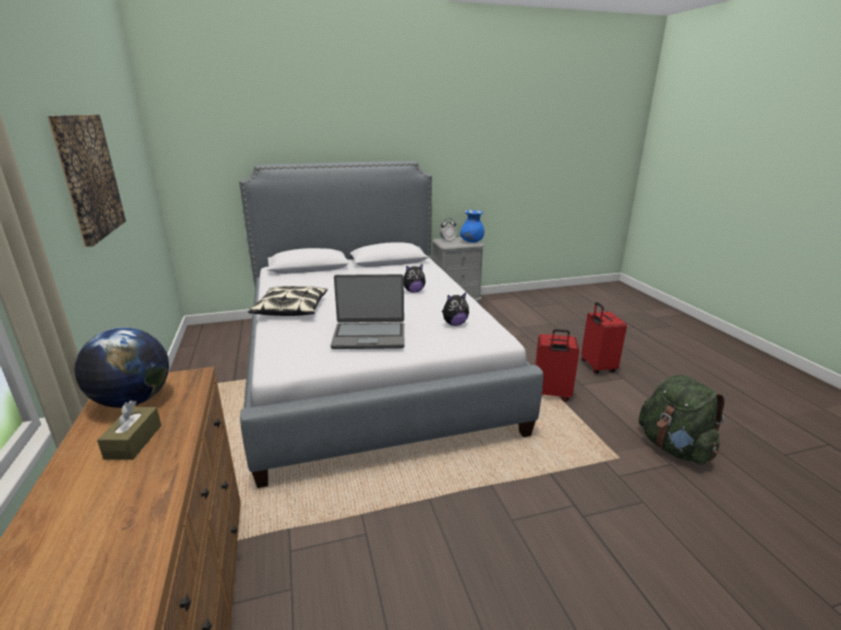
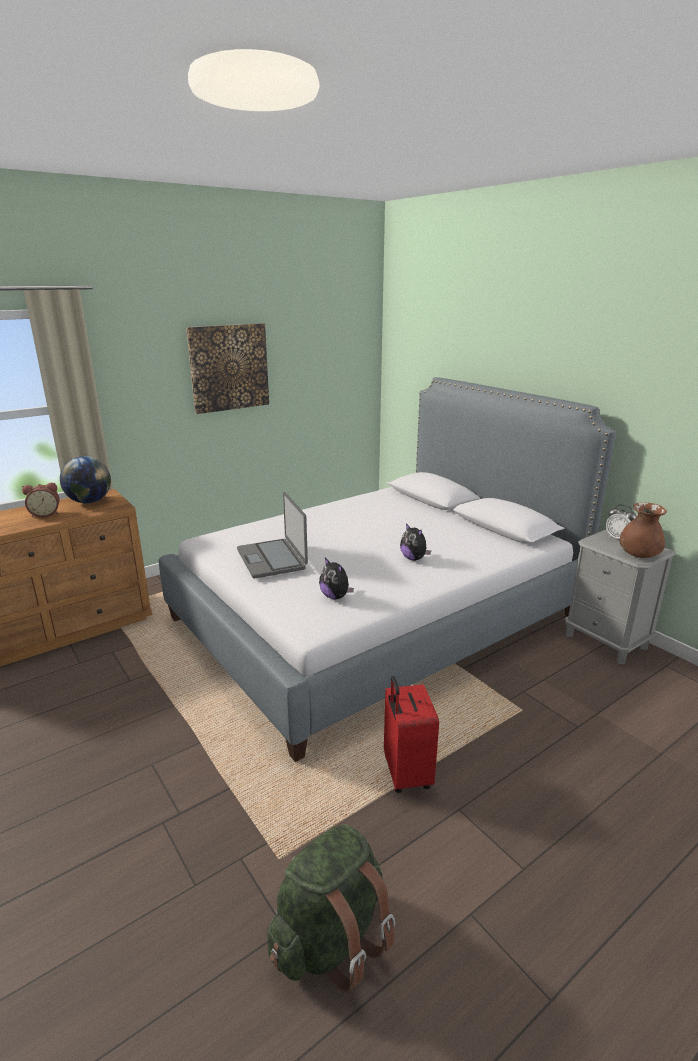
camera: 70 degrees right, 0 degrees up
brown tissue box [97,400,161,460] -> alarm clock [22,483,59,517]
pillow [248,286,328,316] -> none
blue vase [460,210,484,243] -> brown vase [620,503,667,558]
red suitcase [581,302,627,374] -> none

